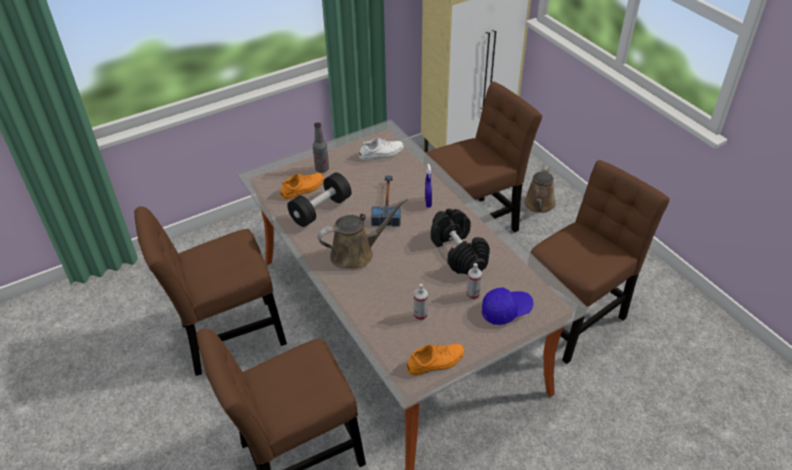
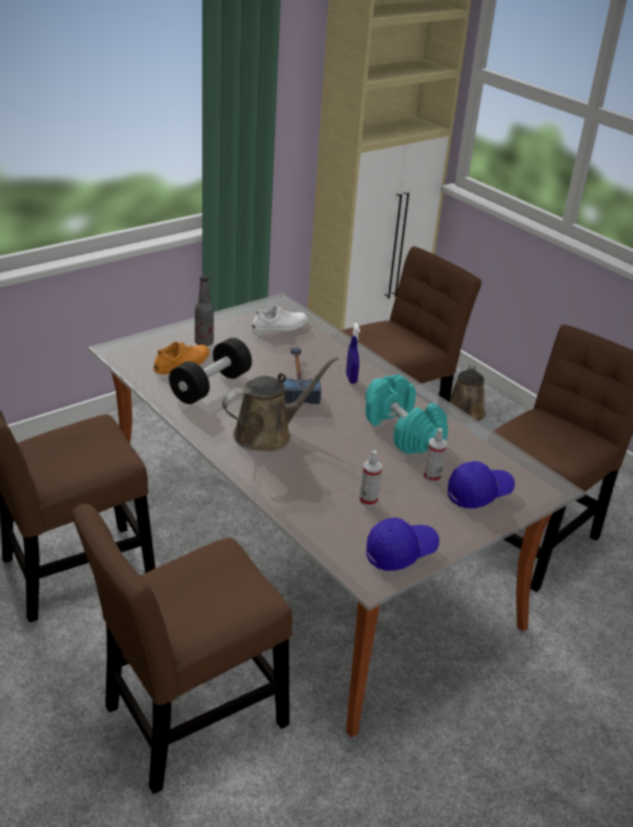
camera: 10 degrees left, 10 degrees down
orange shoe [407,344,464,376] -> blue cap [366,518,439,571]
black dumbbell [431,209,490,275] -> turquoise dumbbell [365,374,448,455]

